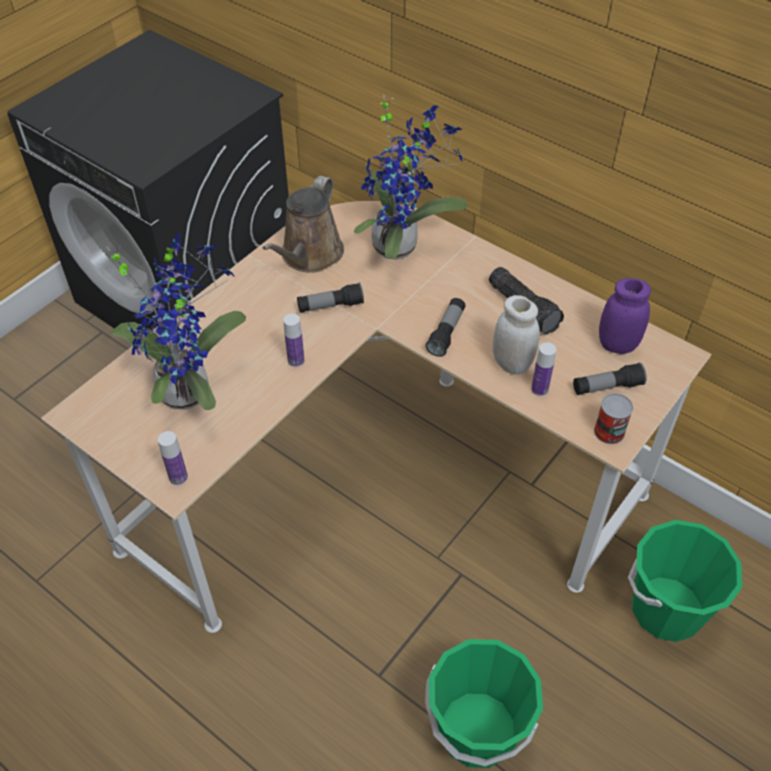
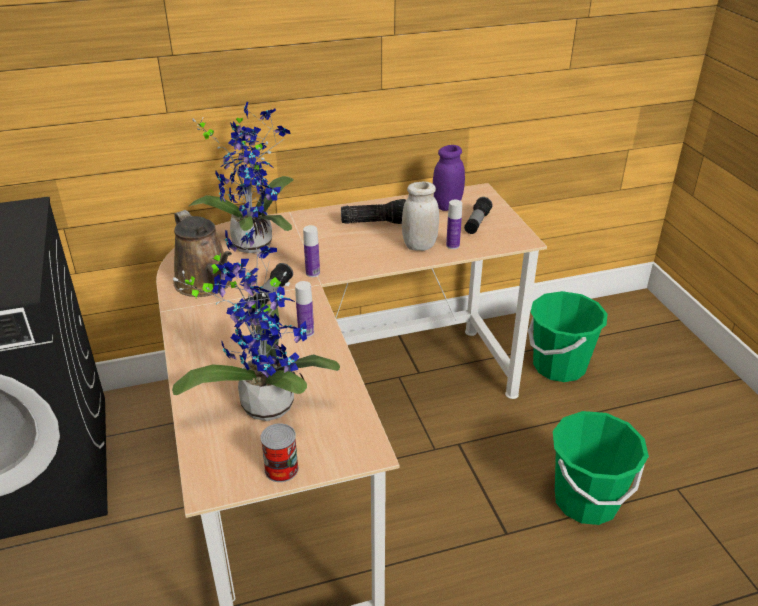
camera: 55 degrees left, 15 degrees down
bottle [158,431,188,485] -> bottle moved to [303,225,320,277]
flashlight [425,298,466,357] -> none
can [594,393,633,444] -> can moved to [260,423,299,482]

